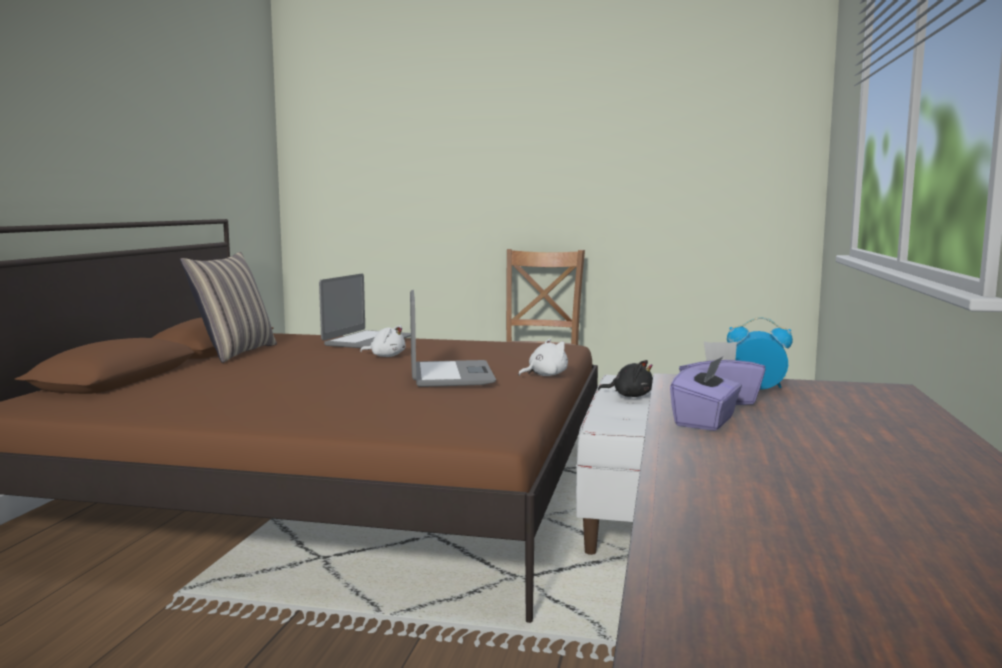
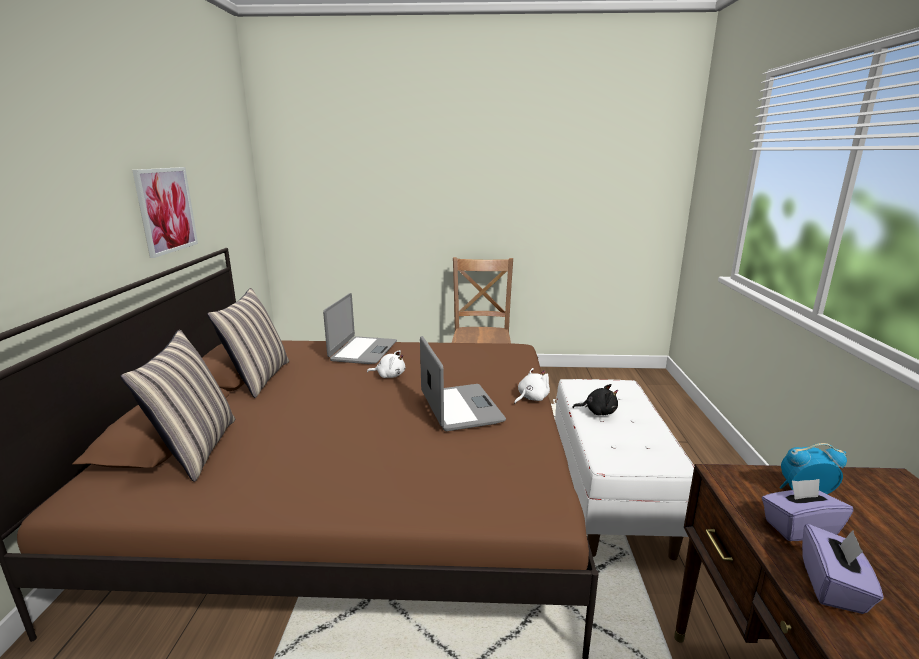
camera: 10 degrees left, 10 degrees up
none -> pillow [121,330,235,482]
none -> picture [132,167,198,258]

